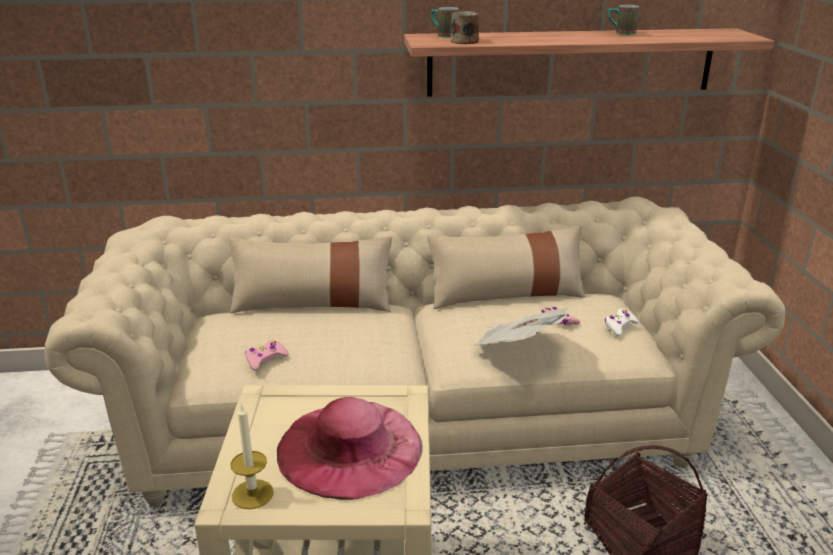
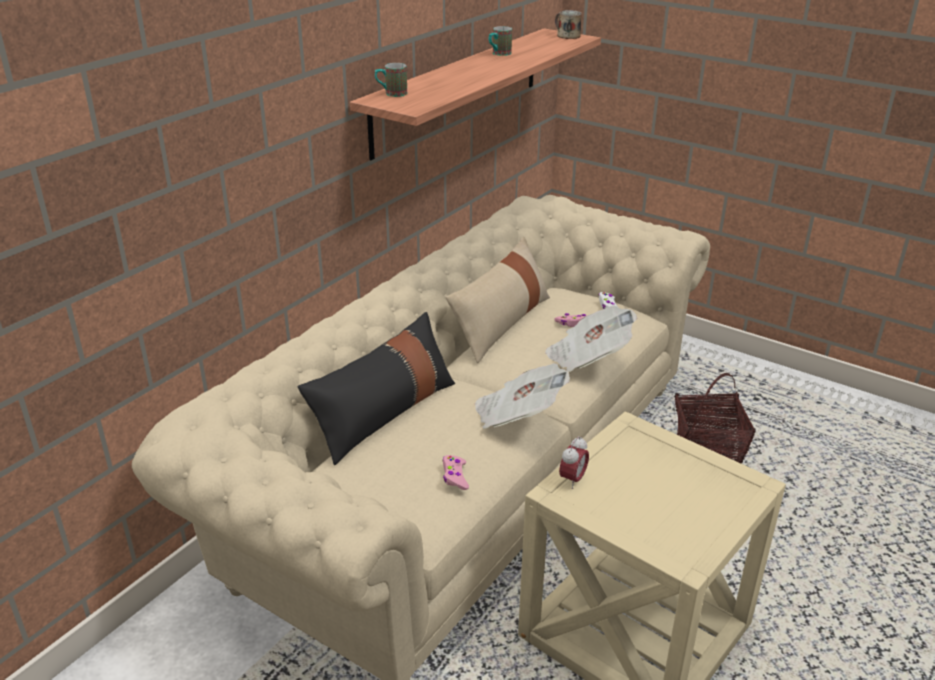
camera: 50 degrees left, 5 degrees up
beige pillow [229,236,392,313] -> black pillow [298,312,455,465]
candle [231,403,274,509] -> none
pink hat [277,397,423,500] -> none
mug [451,11,479,44] -> mug moved to [555,10,582,39]
none -> newspaper [475,363,570,429]
none -> alarm clock [559,436,589,489]

